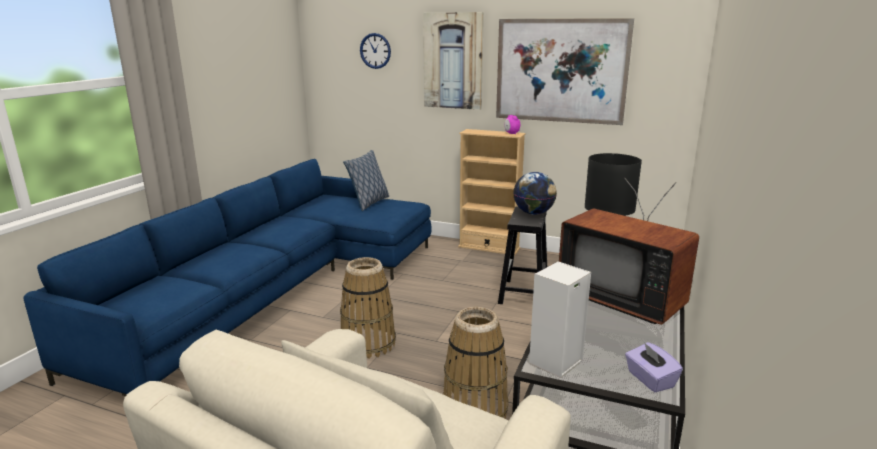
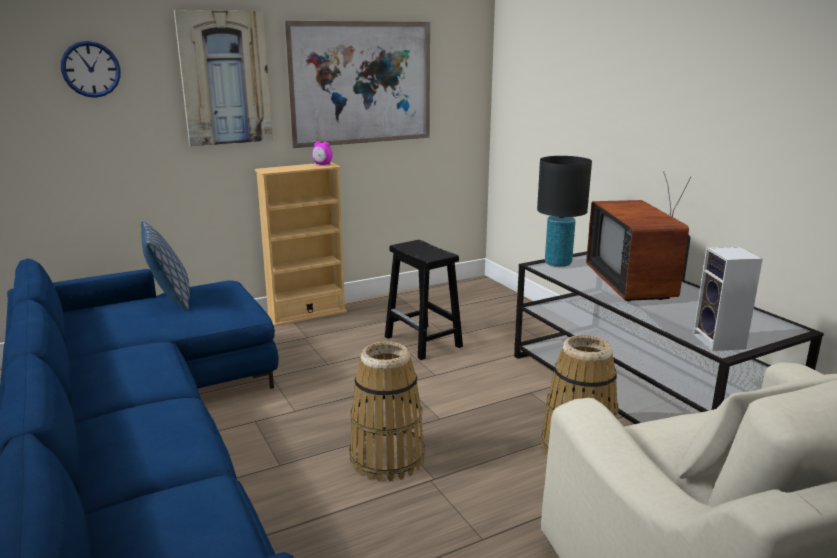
camera: 50 degrees left, 0 degrees up
globe [513,172,557,214] -> none
television [559,178,699,324] -> television turned 90 degrees clockwise [586,171,691,301]
purple tissue box [625,342,683,392] -> none

